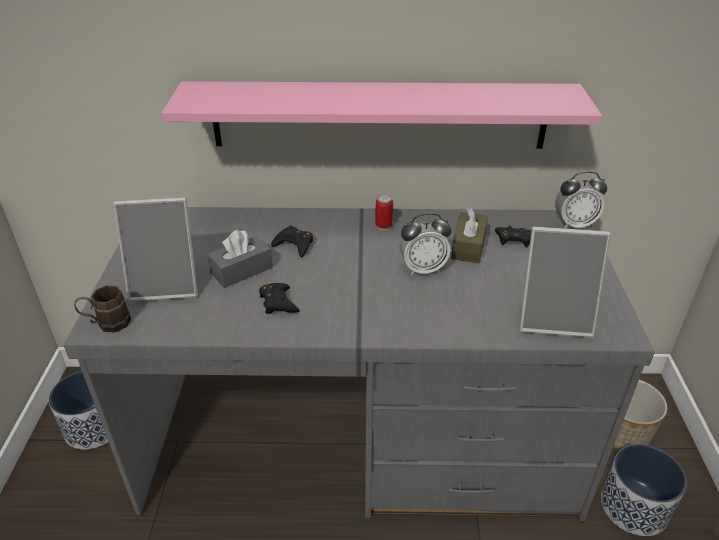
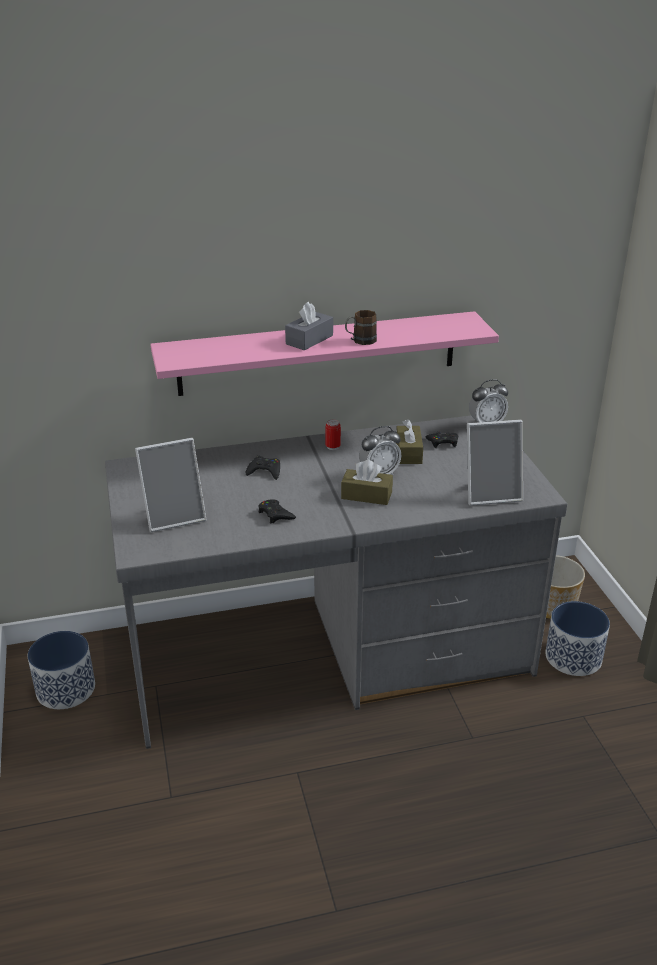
camera: 15 degrees left, 5 degrees down
brown mug [74,285,131,333] -> brown mug moved to [345,310,377,345]
grey tissue box [207,230,273,288] -> grey tissue box moved to [285,302,333,351]
none -> brown tissue box [341,460,393,505]

